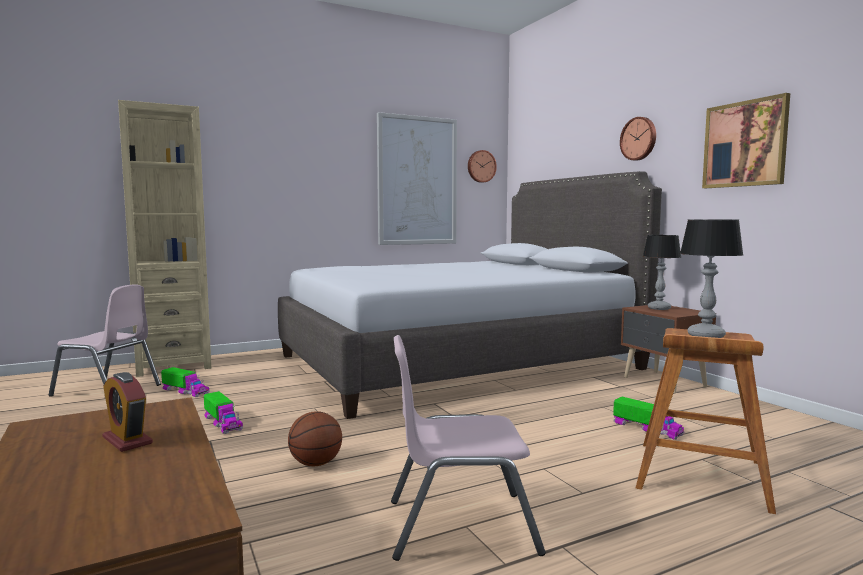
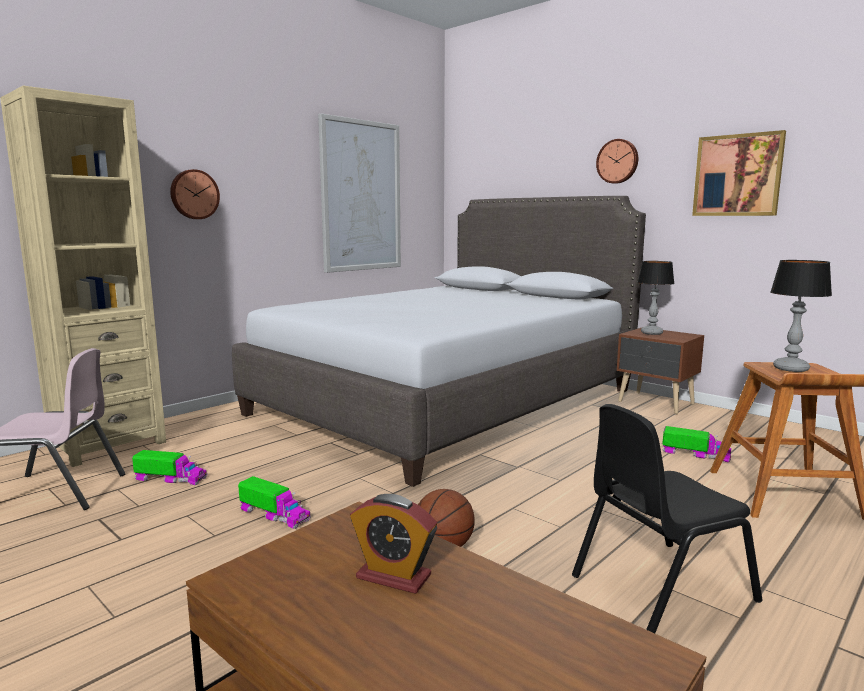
camera: 20 degrees left, 5 degrees up
pink chair [391,335,546,561] -> black chair [572,404,762,633]
wall clock [468,150,497,183] -> wall clock moved to [170,169,220,219]

